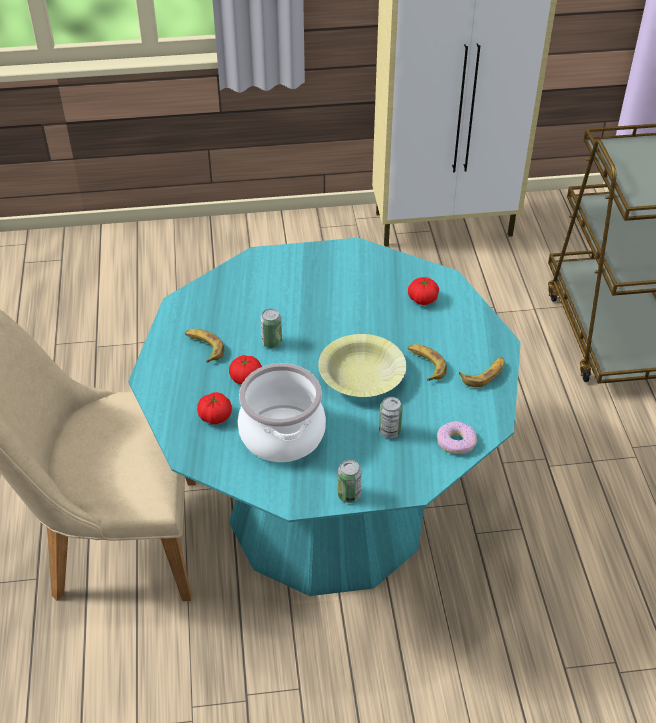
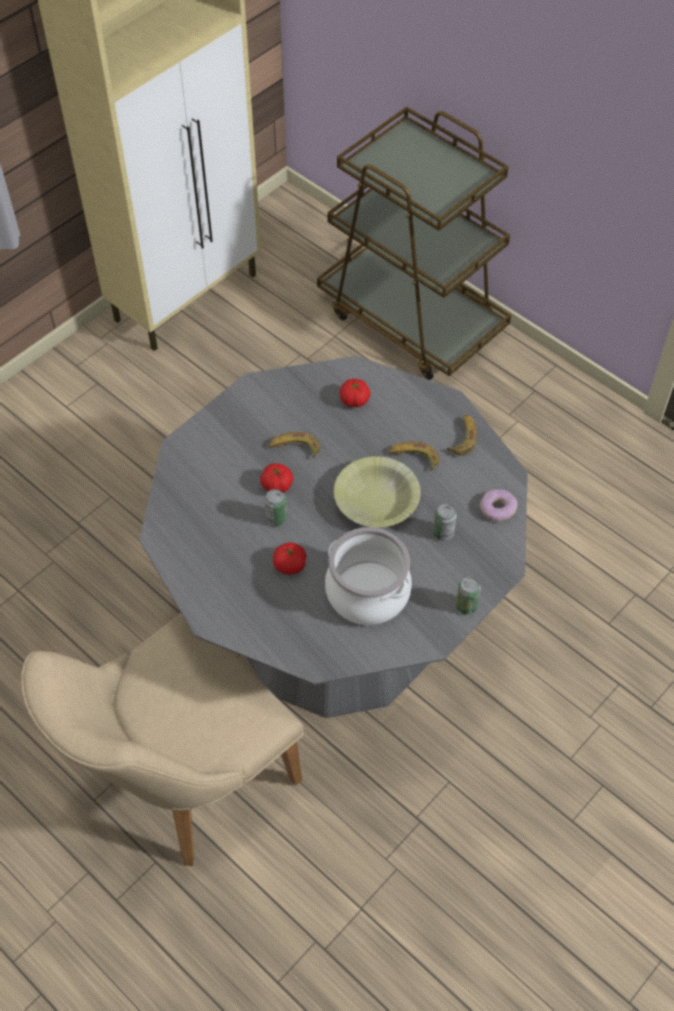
camera: 40 degrees left, 10 degrees up
turquoise dining table [128,238,521,596] -> grey dining table [139,356,528,718]
banana [185,329,224,362] -> banana moved to [268,432,320,459]
tomato [197,392,232,424] -> tomato moved to [260,463,293,493]

